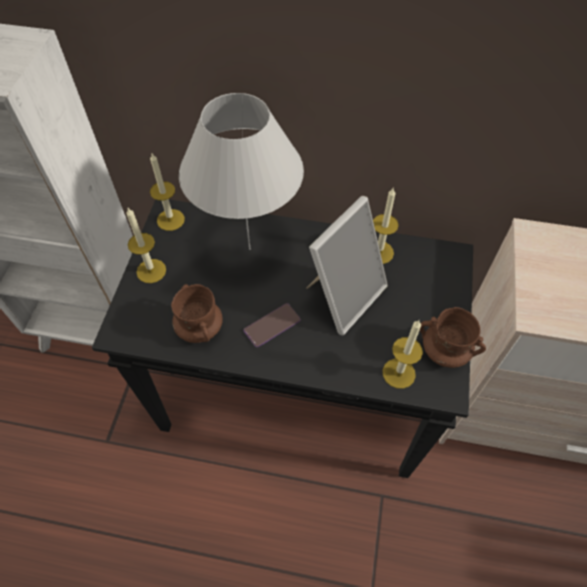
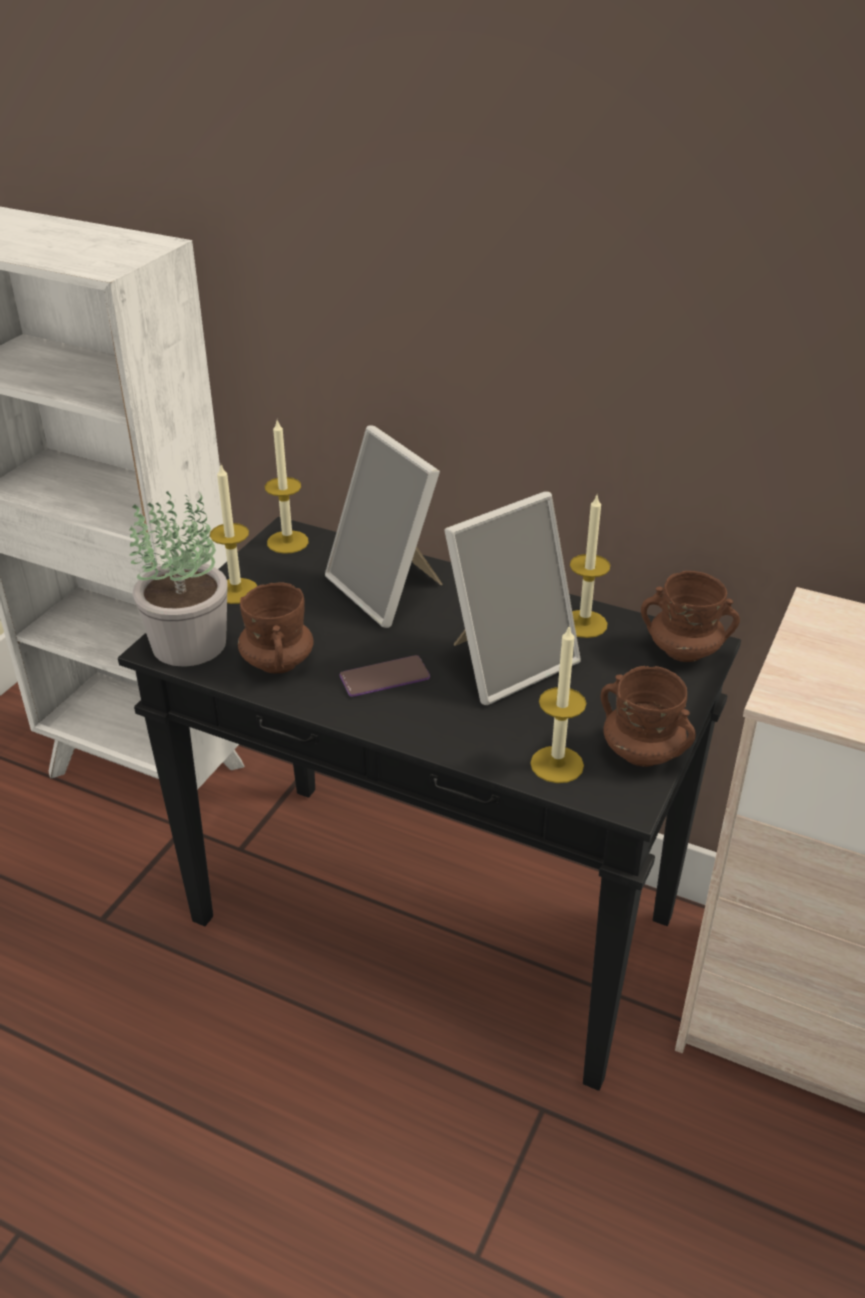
camera: 15 degrees right, 20 degrees down
white table lamp [179,93,304,250] -> picture frame [325,425,442,628]
none -> potted plant [129,491,228,666]
none -> brown mug [641,571,740,662]

